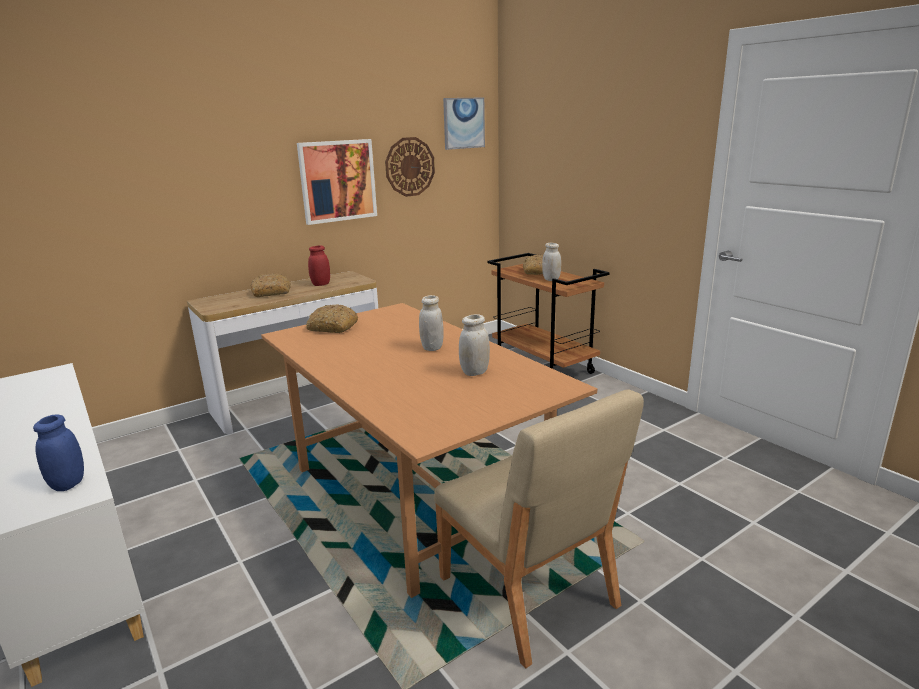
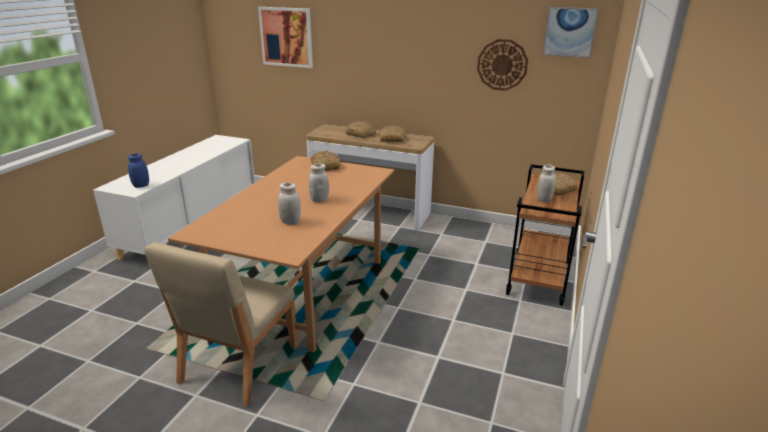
camera: 55 degrees right, 5 degrees up
picture [297,139,377,225] -> picture moved to [258,7,313,68]
red jar [308,245,330,286] -> bread [379,126,407,142]

